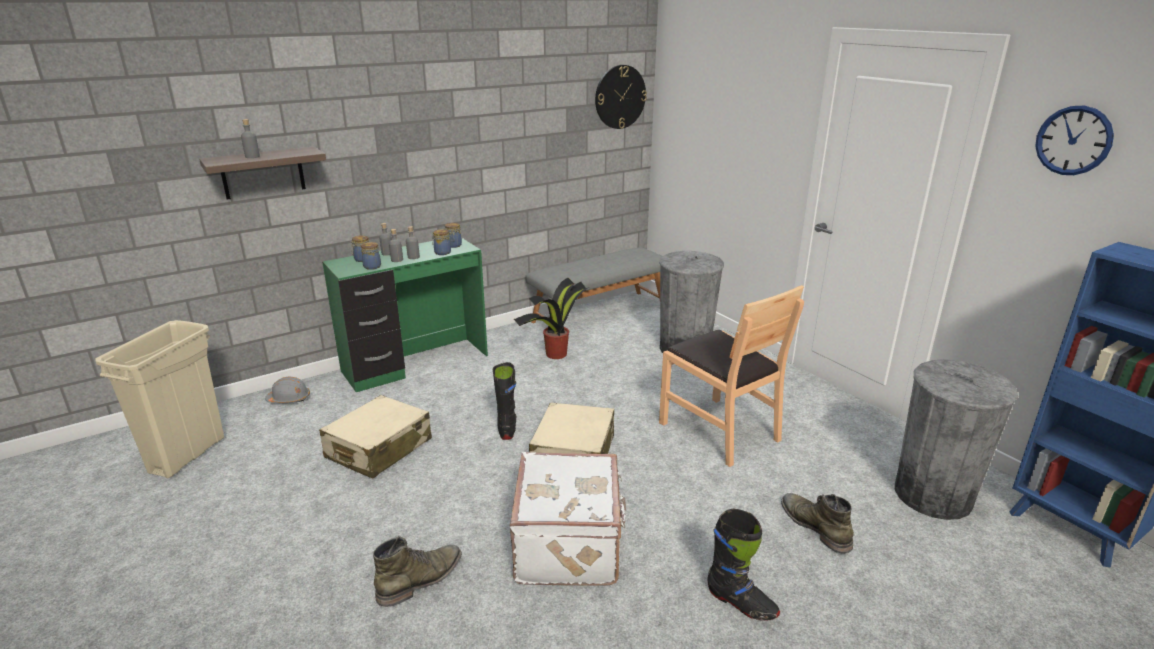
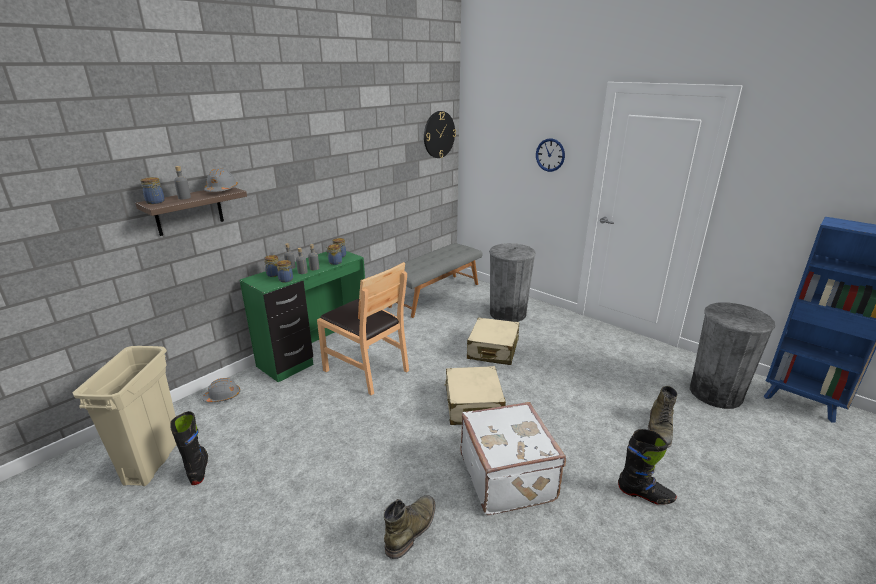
camera: 15 degrees left, 0 degrees up
beige suitcase [319,395,432,479] -> beige suitcase moved to [467,317,519,365]
black boot [493,362,517,440] -> black boot moved to [170,411,208,485]
potted plant [514,278,589,359] -> none
brown chair [659,285,804,467] -> brown chair moved to [317,262,409,396]
green boot [781,493,854,553] -> green boot turned 120 degrees counterclockwise [648,386,677,448]
wall clock [1035,106,1114,175] -> wall clock moved to [536,138,565,172]
none -> jar [140,177,165,204]
none -> grey hard hat [204,168,238,192]

